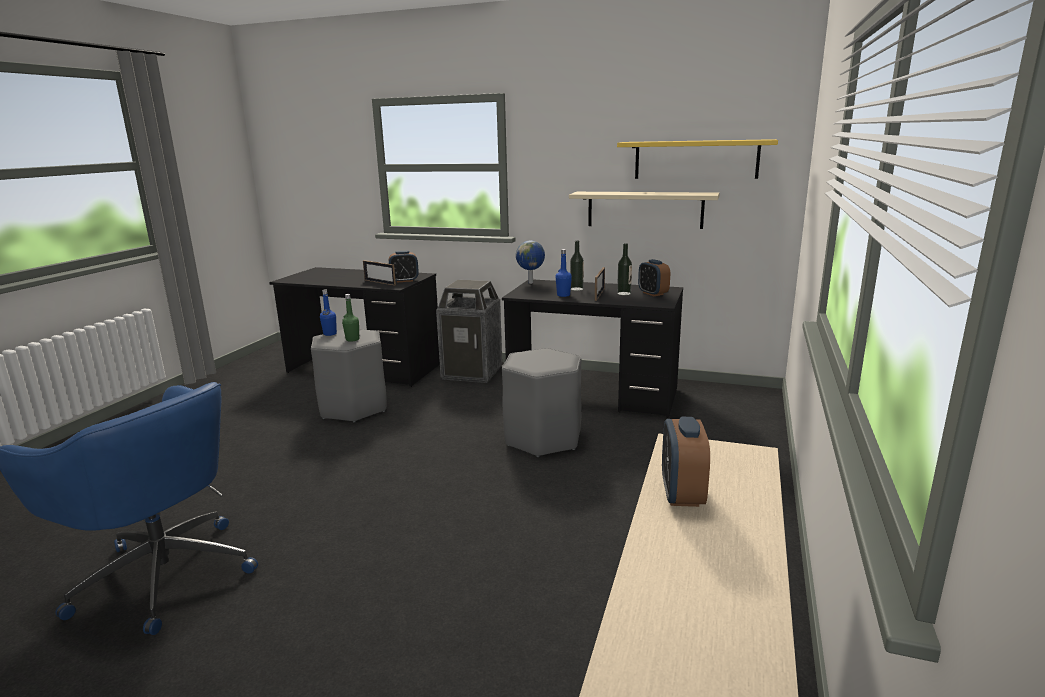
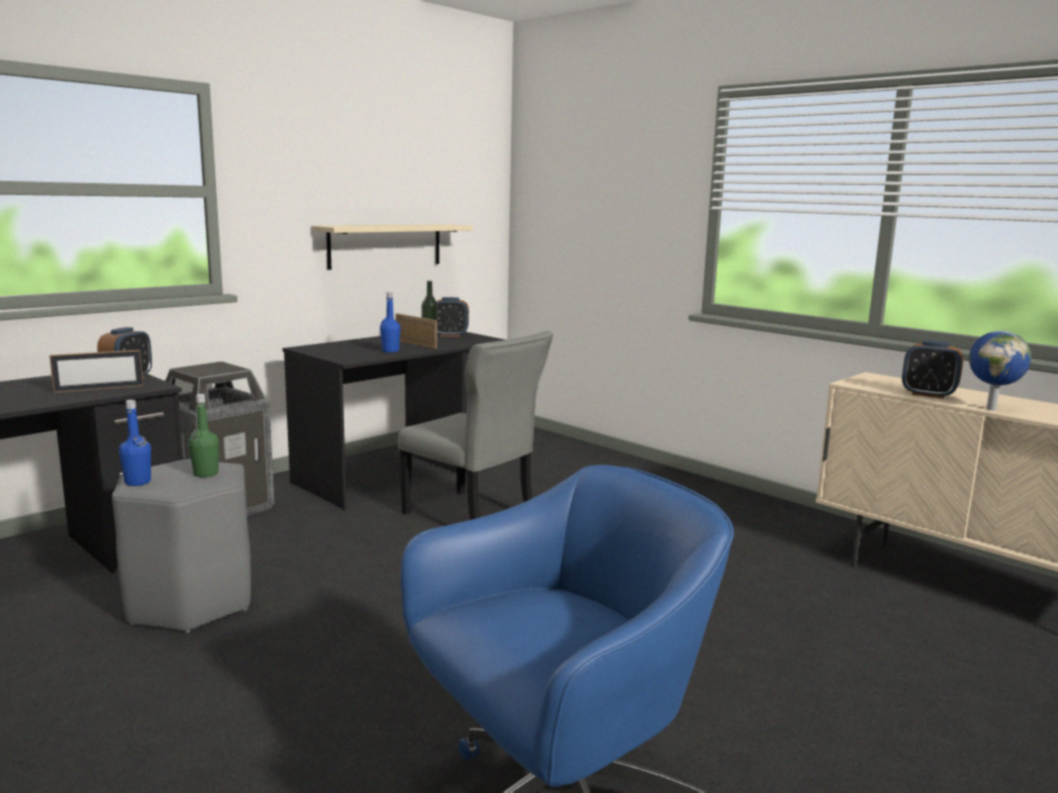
camera: 65 degrees left, 5 degrees down
grey stool [502,348,582,457] -> grey chair [398,331,553,520]
globe [516,240,545,284] -> globe moved to [969,331,1031,410]
bottle [570,241,584,291] -> none
yellow shelf [617,139,778,179] -> none

